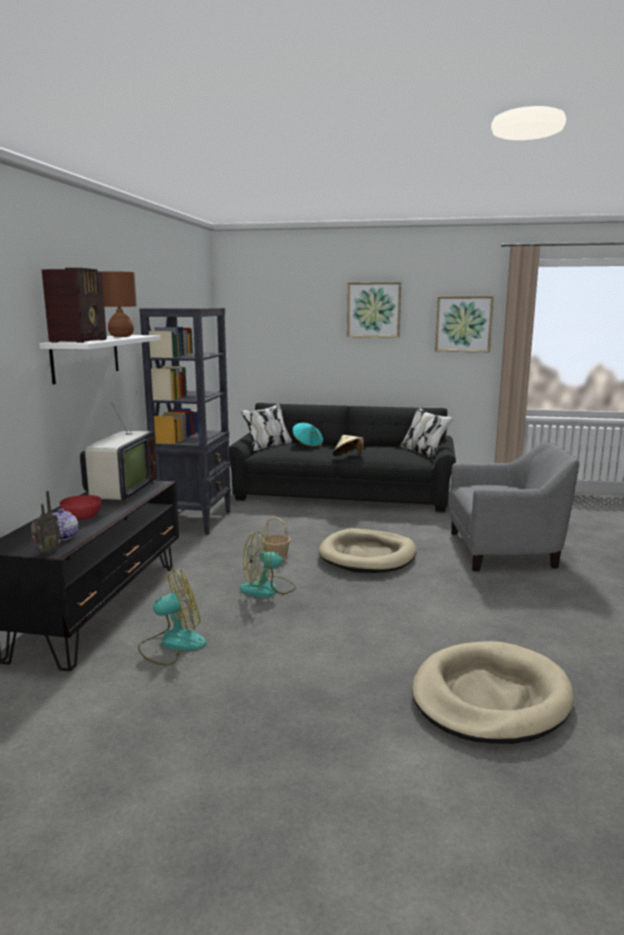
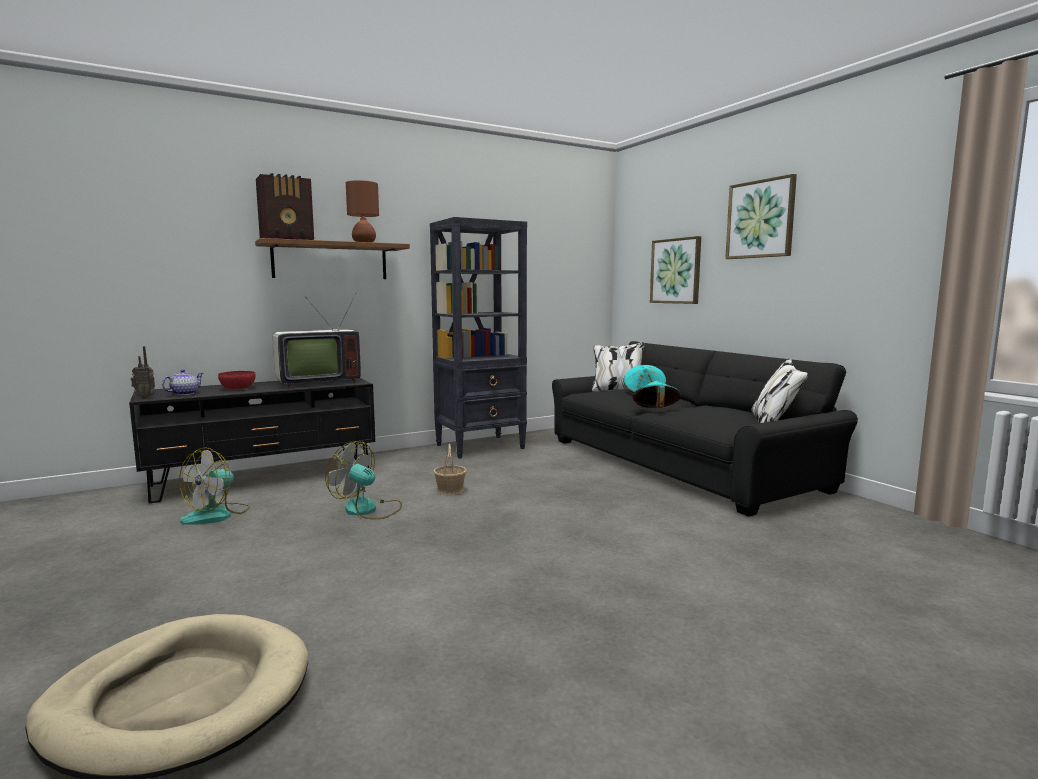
camera: 50 degrees right, 5 degrees down
white shelf [39,335,160,385] -> brown shelf [255,238,410,279]
fan [138,569,206,665] -> fan turned 90 degrees clockwise [179,447,250,525]
beige dog bed [319,528,416,573] -> none
beige hat [333,435,365,456] -> turquoise hat [633,381,681,408]
picture [435,296,494,352] -> picture moved to [650,236,701,304]
grey armchair [449,441,579,571] -> none

